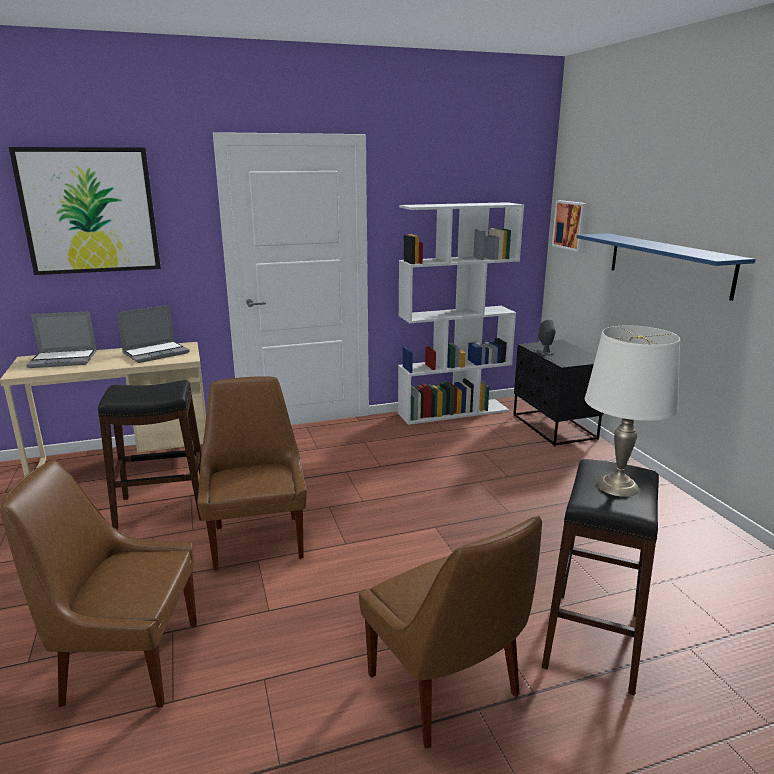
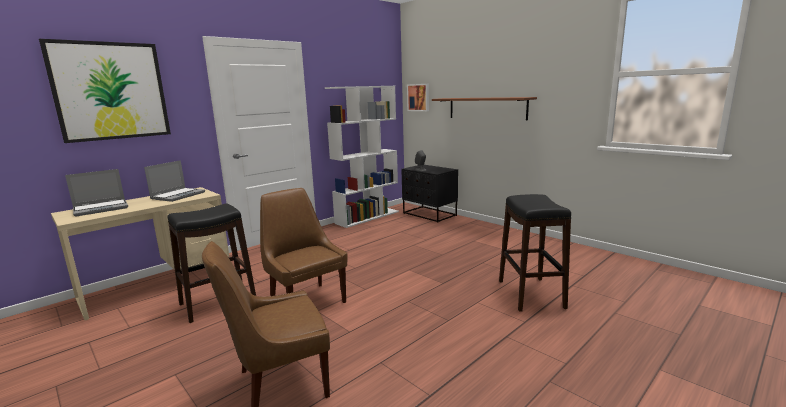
camera: 25 degrees left, 5 degrees down
brown chair [359,516,542,749] -> none
blue shelf [576,233,756,301] -> brown shelf [432,97,537,120]
white table lamp [585,325,680,497] -> none

